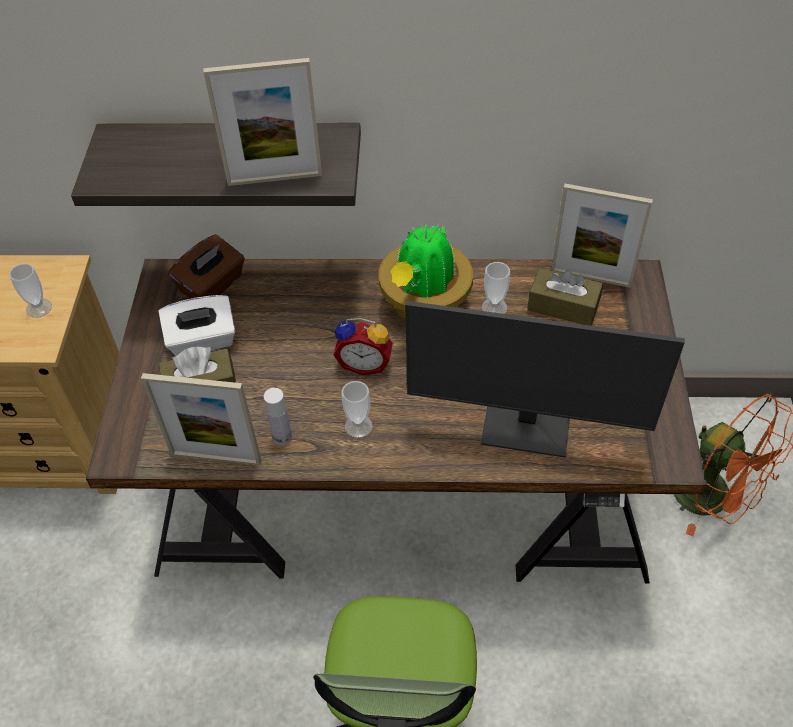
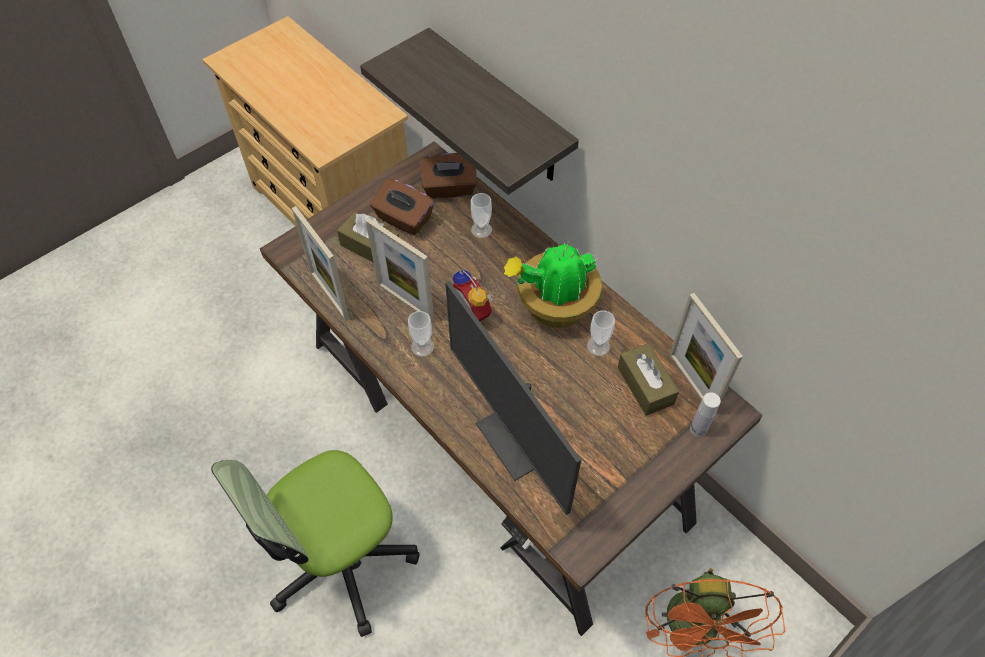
camera: 45 degrees right, 5 degrees up
cup [9,263,52,318] -> cup moved to [471,193,492,238]
white tissue box [158,295,235,356] -> brown tissue box [370,179,434,236]
picture frame [204,58,322,186] -> picture frame moved to [366,218,434,322]
white bottle [264,388,292,446] -> white bottle moved to [690,392,721,437]

